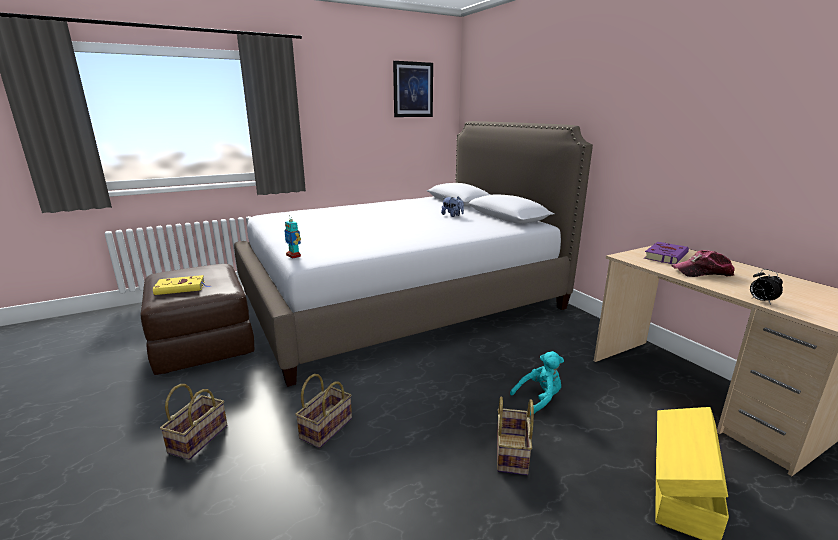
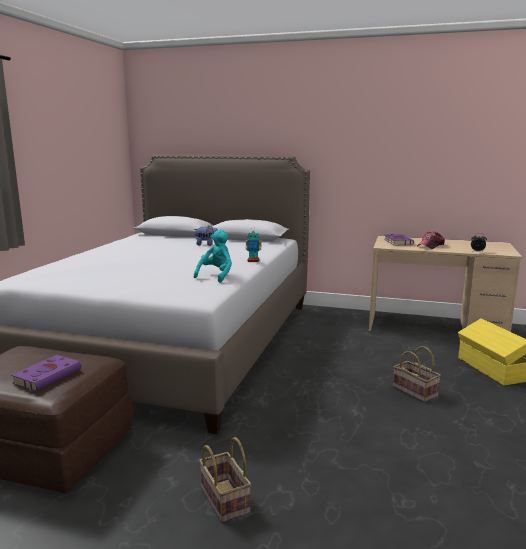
camera: 45 degrees left, 5 degrees down
yellow book [153,275,211,295] -> purple book [11,355,81,391]
toy robot [284,216,301,259] -> toy robot moved to [245,227,262,262]
basket [295,374,352,448] -> none
picture [393,61,433,117] -> none
turquoise plush toy [510,351,564,416] -> turquoise plush toy moved to [194,230,232,283]

